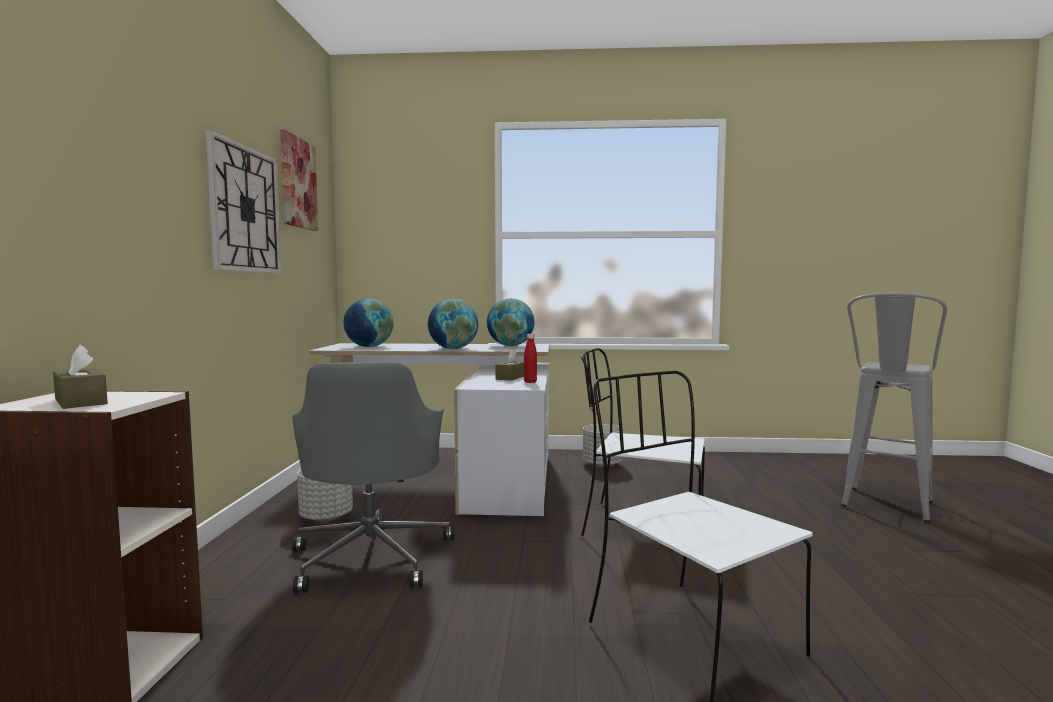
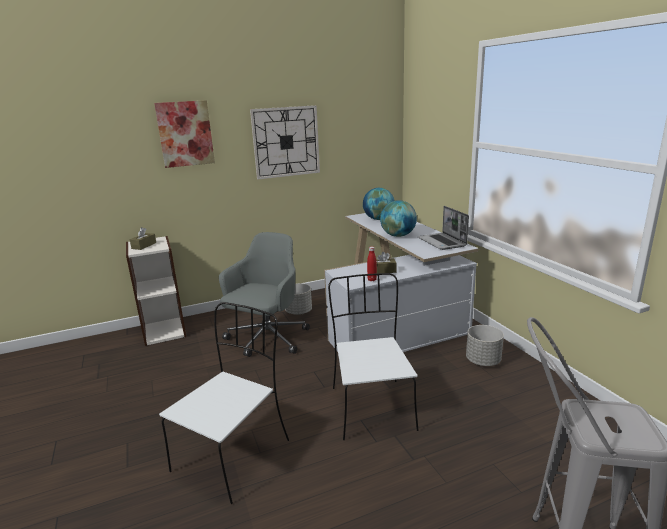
camera: 65 degrees right, 15 degrees up
picture [280,130,318,231] -> picture moved to [154,100,215,168]
grey office chair [292,362,454,593] -> grey office chair turned 150 degrees clockwise [219,232,310,357]
globe [487,298,535,346] -> laptop [418,206,469,250]

